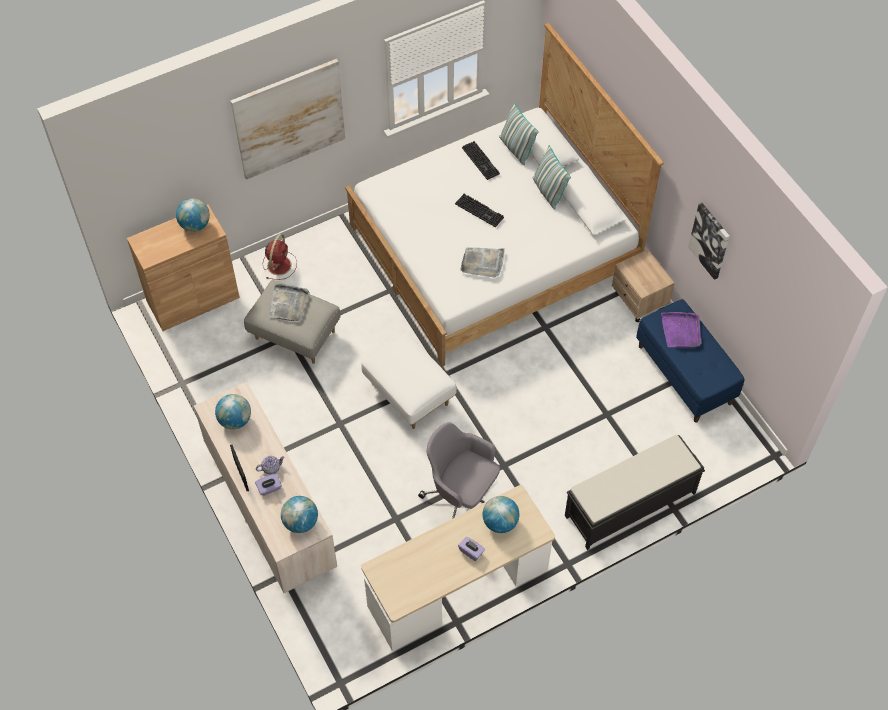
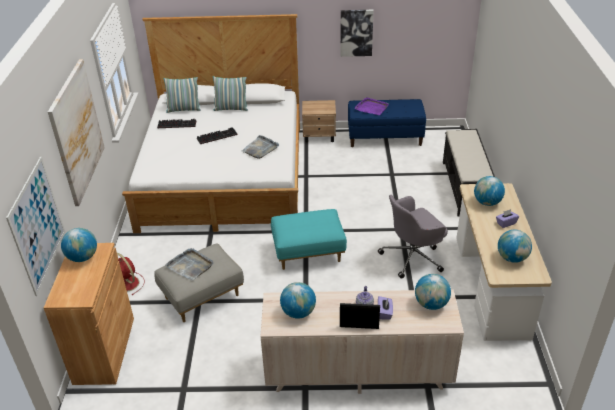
camera: 60 degrees left, 20 degrees down
white ottoman [361,333,457,429] -> turquoise ottoman [271,209,347,270]
none -> picture [6,157,65,296]
none -> globe [498,230,532,263]

